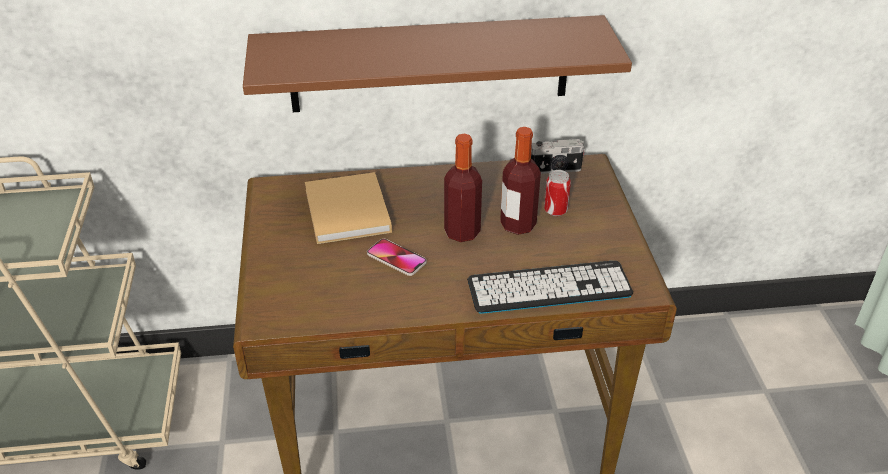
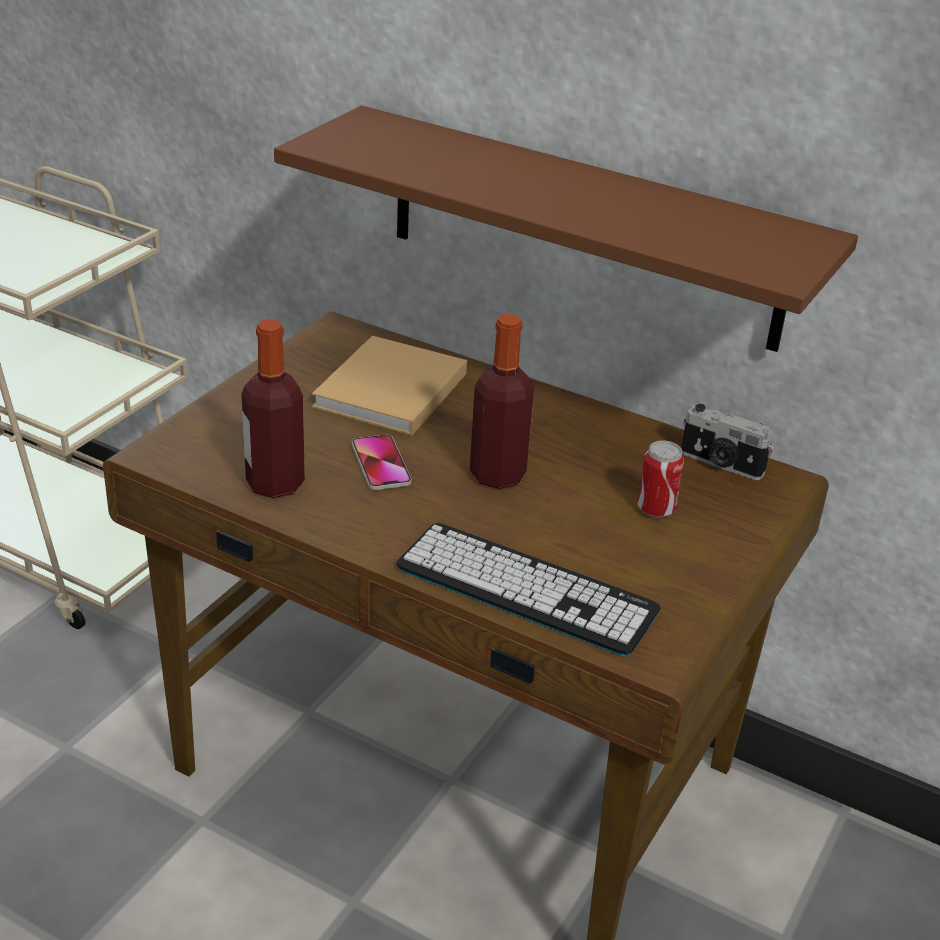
camera: 35 degrees right, 5 degrees down
bottle [500,127,541,235] -> bottle moved to [241,319,305,498]

